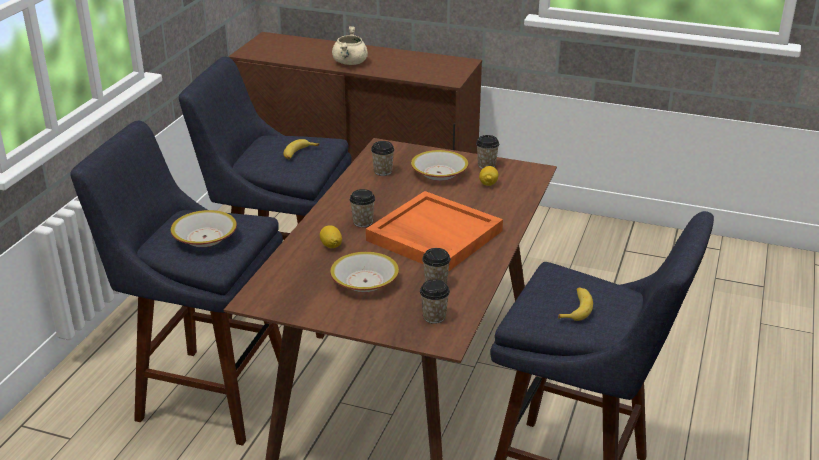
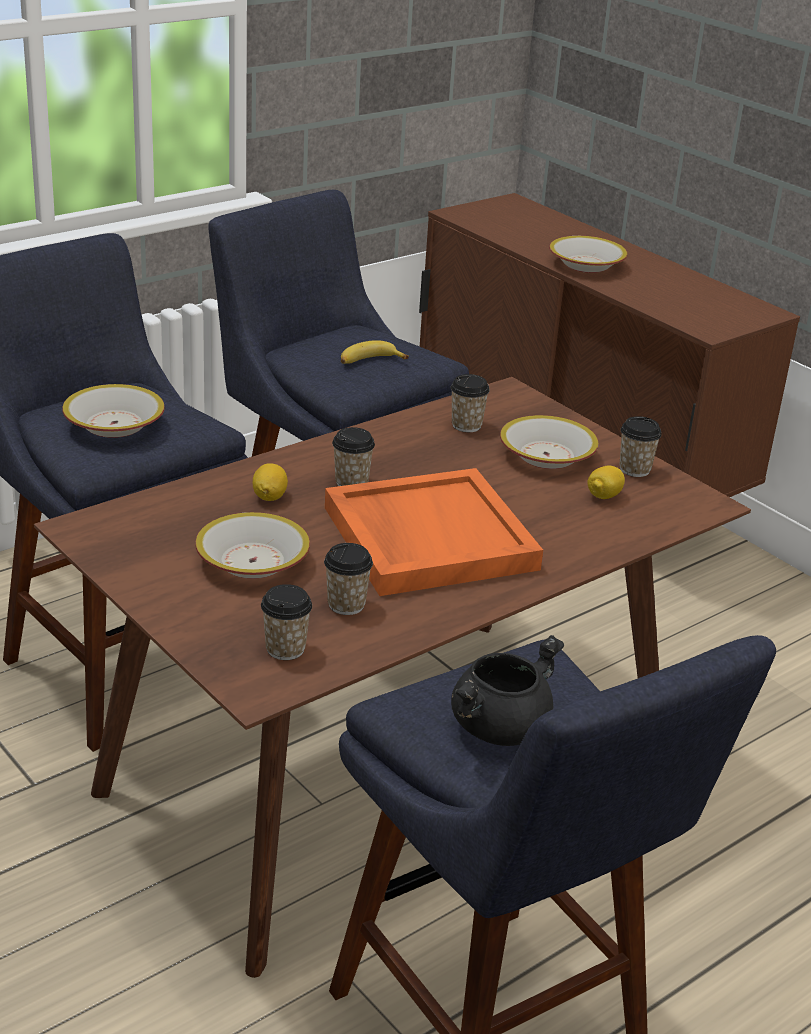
camera: 30 degrees right, 0 degrees up
beige cooking pot [332,26,368,65] -> bowl [549,236,627,273]
banana [558,287,593,321] -> black cooking pot [451,635,564,746]

